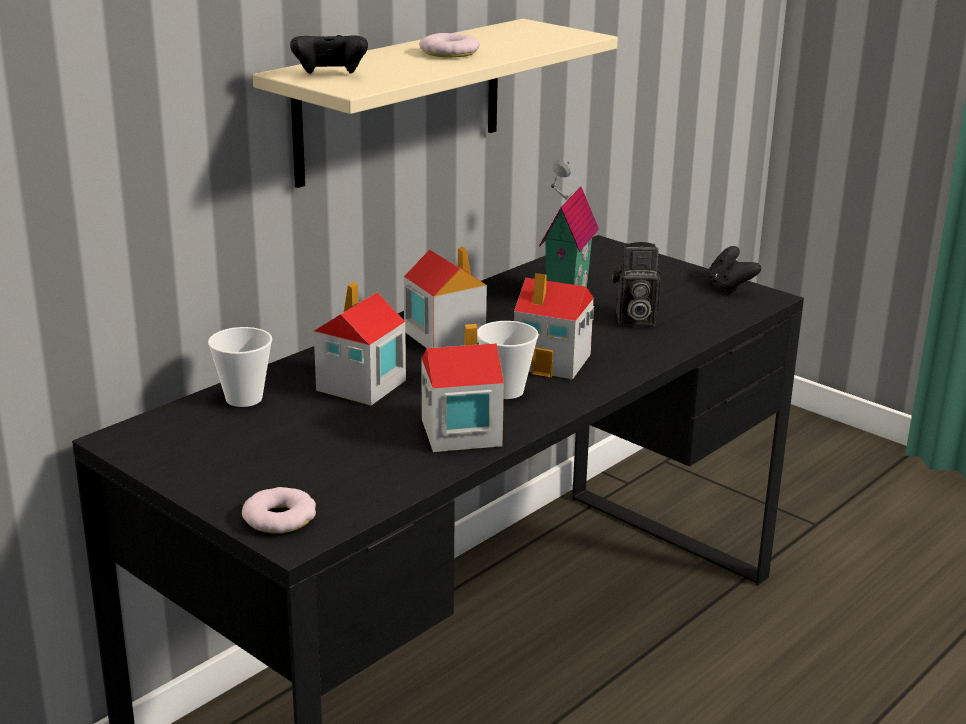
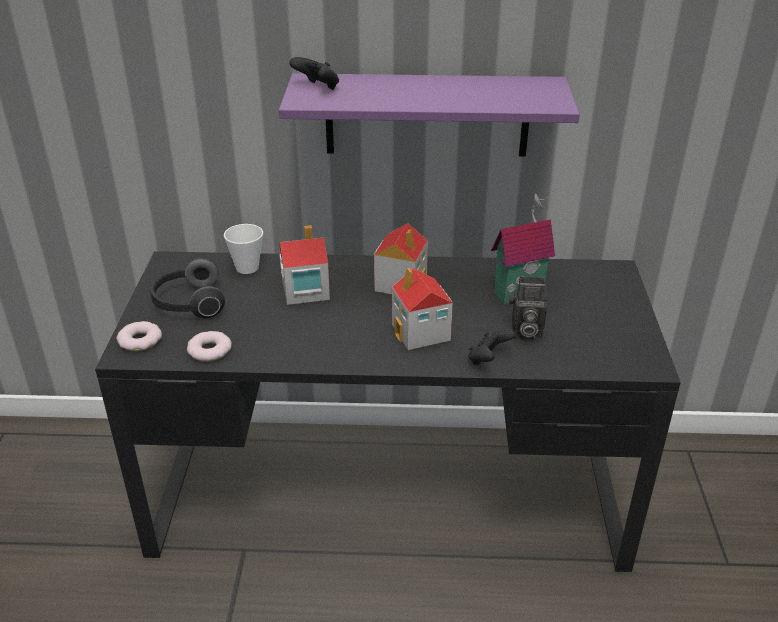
camera: 50 degrees right, 10 degrees up
beige shelf [253,19,618,188] -> purple shelf [279,73,580,157]
donut [419,33,480,58] -> donut moved to [187,331,232,362]
toy house [421,324,504,452] -> none
cup [477,321,539,399] -> none
camera [612,242,660,326] -> camera turned 45 degrees counterclockwise [509,277,547,340]
black game controller [708,246,761,294] -> black game controller moved to [468,328,515,365]
none -> headphones [150,258,225,318]

